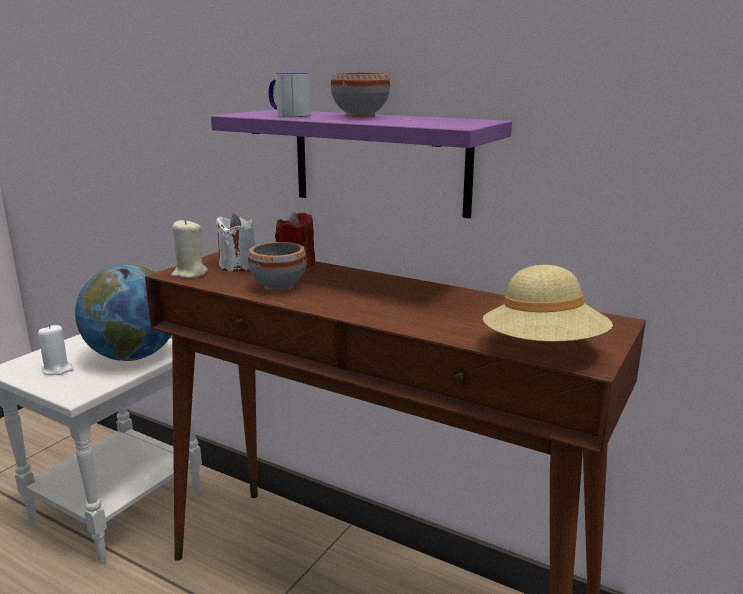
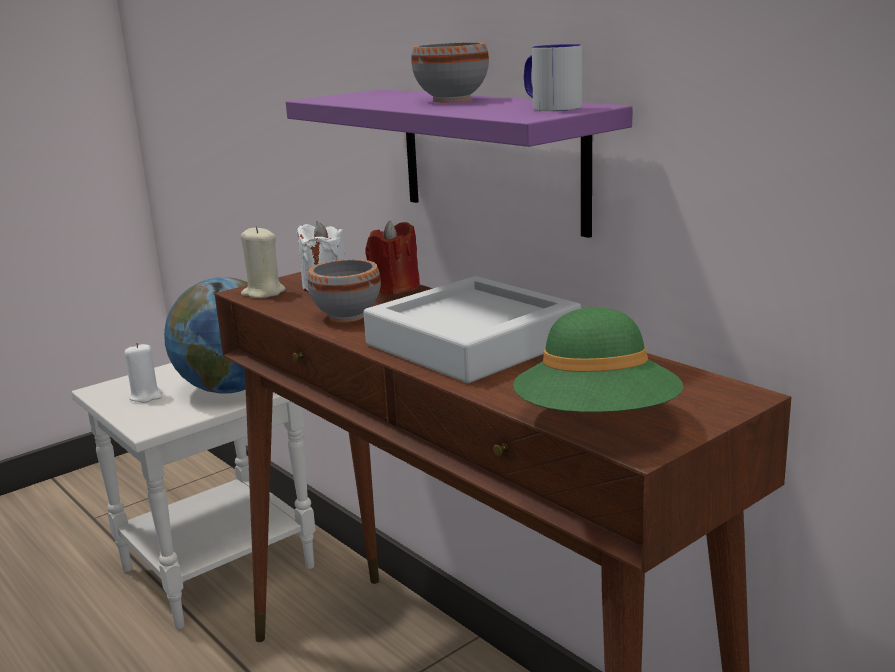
camera: 20 degrees right, 0 degrees up
mug [269,73,310,117] -> mug moved to [524,44,582,111]
beige hat [483,265,613,342] -> green hat [513,307,683,412]
none -> grey tray [363,276,581,383]

